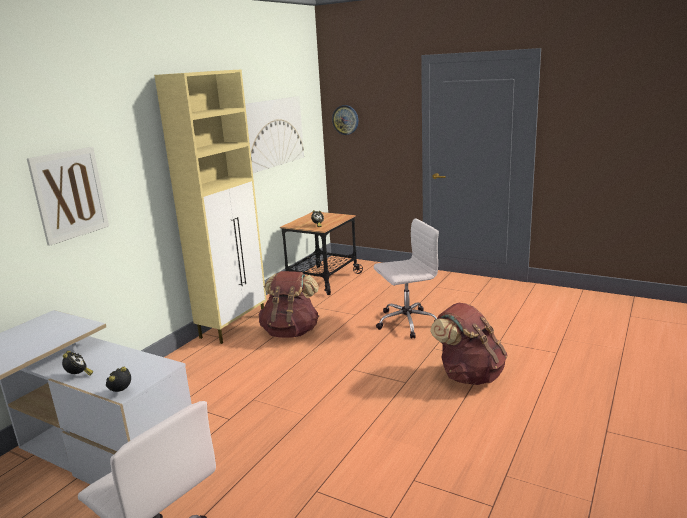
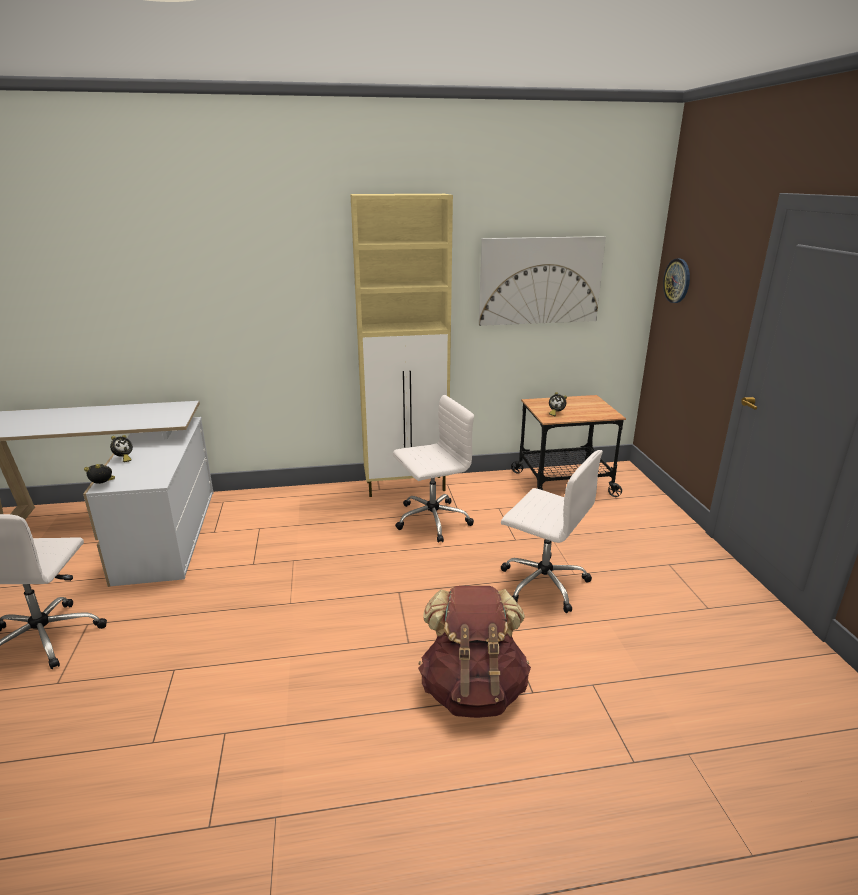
camera: 50 degrees right, 5 degrees up
picture [27,147,109,246] -> none
brown backpack [259,271,319,338] -> white office chair [393,395,474,543]

